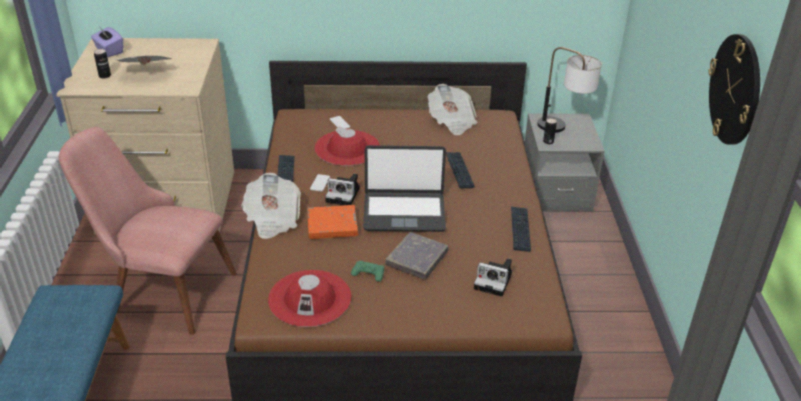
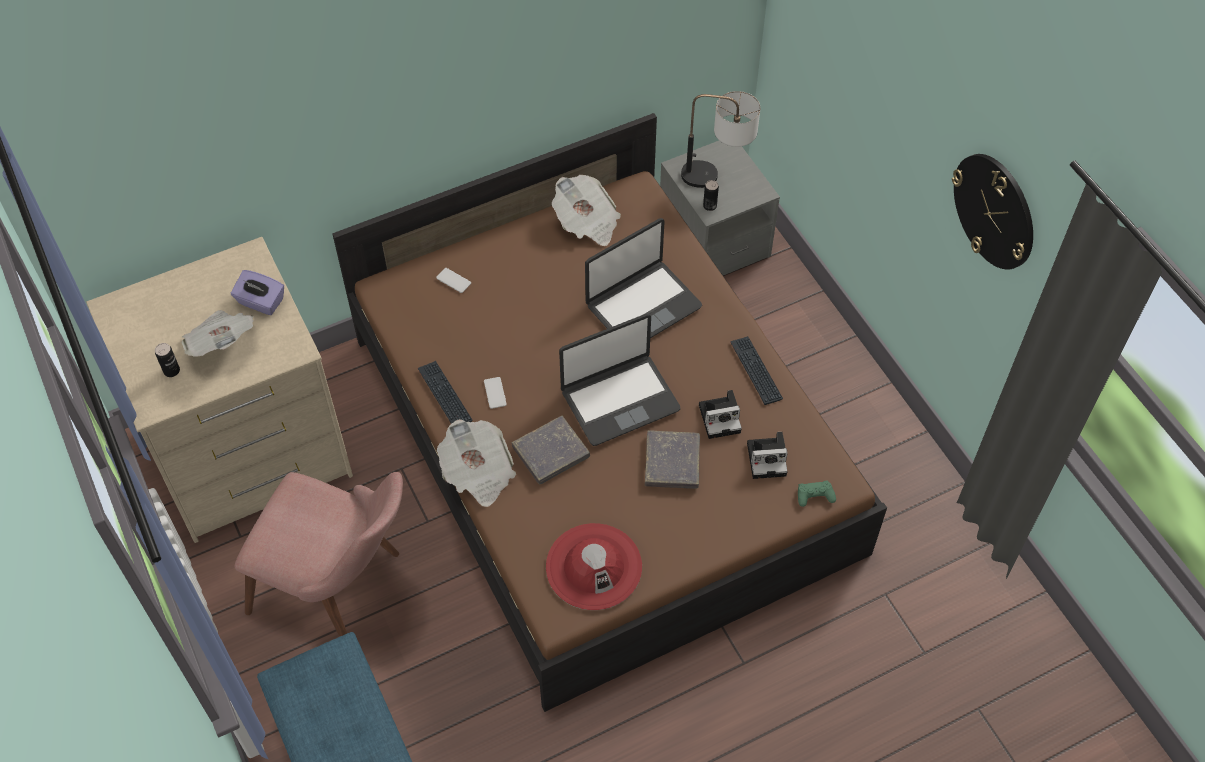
camera: 25 degrees left, 20 degrees up
pink chair [59,127,237,335] -> pink chair turned 150 degrees counterclockwise [235,472,403,637]
purple tissue box [91,27,123,57] -> purple tissue box moved to [231,270,284,315]
orange book [307,205,358,239] -> grey book [512,416,590,485]
red hat [315,127,380,166] -> none
camera [325,174,360,205] -> camera moved to [699,390,742,439]
green game controller [351,261,384,282] -> green game controller moved to [798,480,836,507]
keyboard [446,152,475,188] -> laptop [585,218,702,338]

